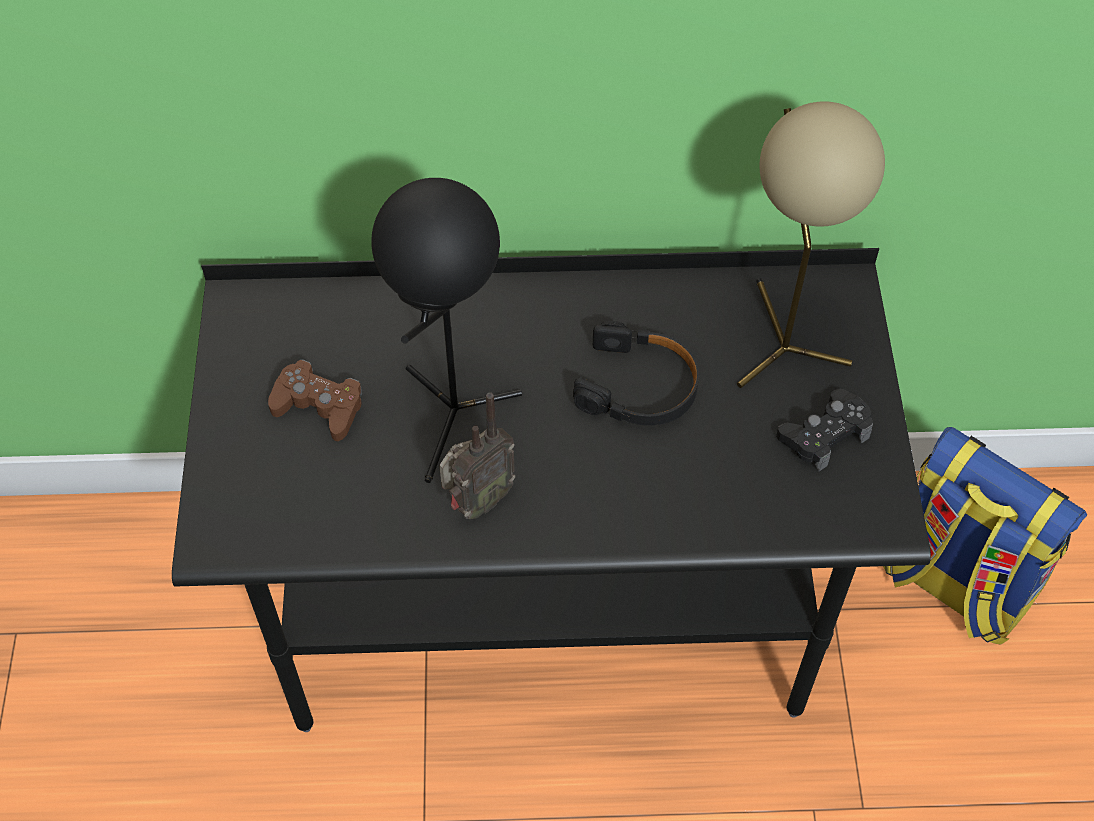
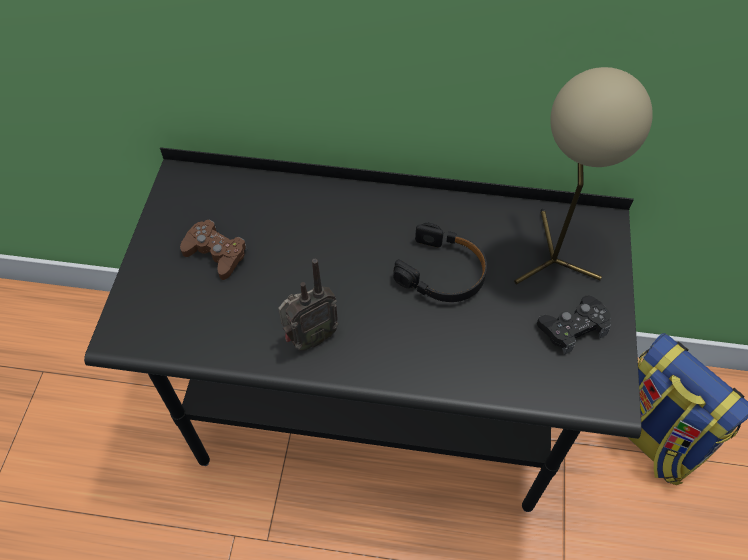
camera: 10 degrees right, 0 degrees up
black table lamp [371,178,522,483] -> none

